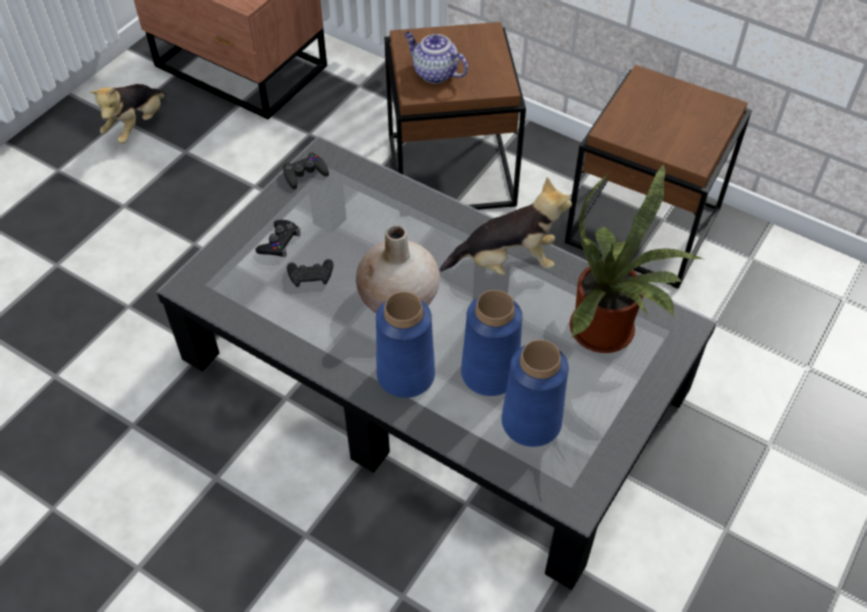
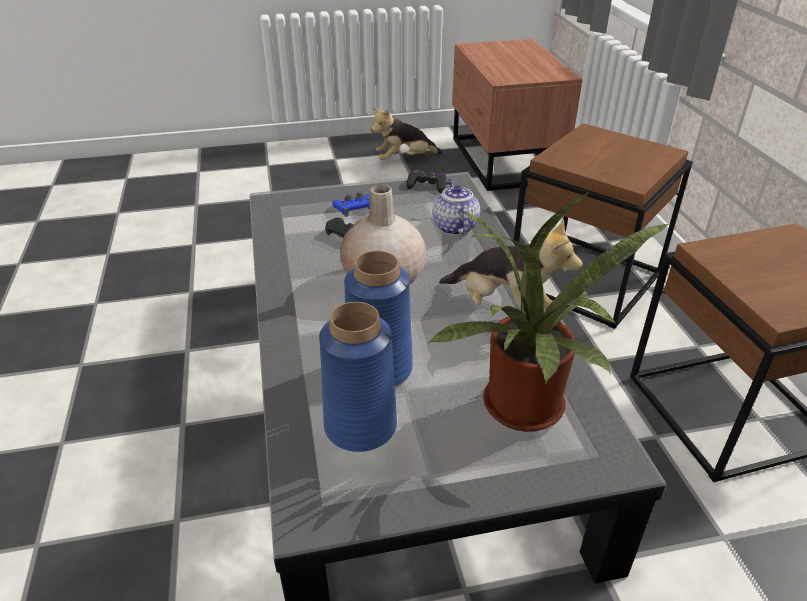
camera: 45 degrees right, 15 degrees down
black game controller [255,220,301,257] -> blue game controller [332,192,370,217]
blue vase [376,292,435,398] -> none
teapot [404,32,468,84] -> teapot moved to [432,180,480,235]

